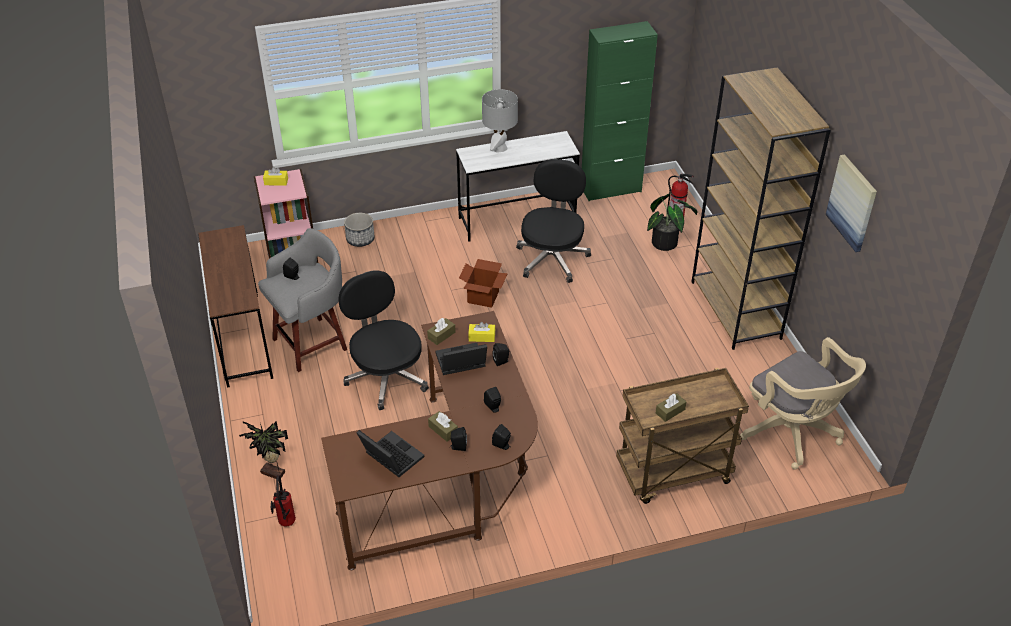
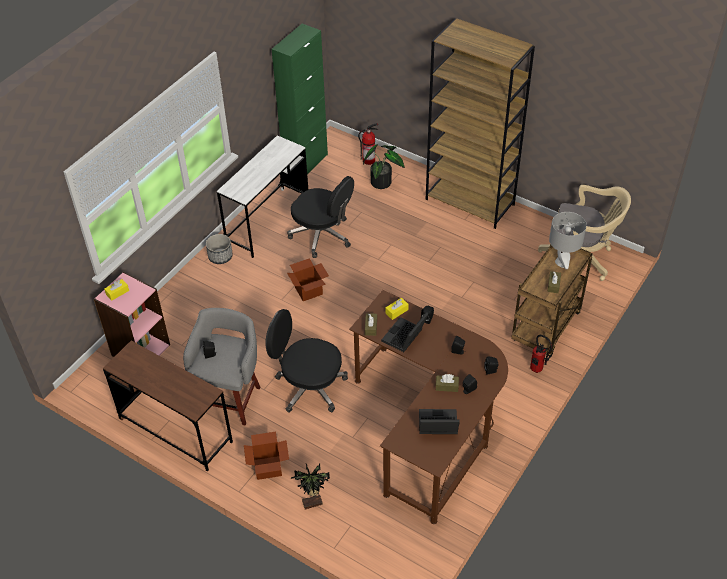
camera: 40 degrees left, 5 degrees up
fire extinguisher [271,475,296,526] -> fire extinguisher moved to [530,335,552,373]
planter [344,213,375,247] -> planter moved to [206,234,233,264]
grey table lamp [482,89,518,153] -> grey table lamp moved to [549,212,586,269]
black office chair [516,159,591,283] -> black office chair turned 150 degrees clockwise [287,176,354,258]
picture [826,154,877,252] -> none
none -> cardboard box [244,431,289,480]

